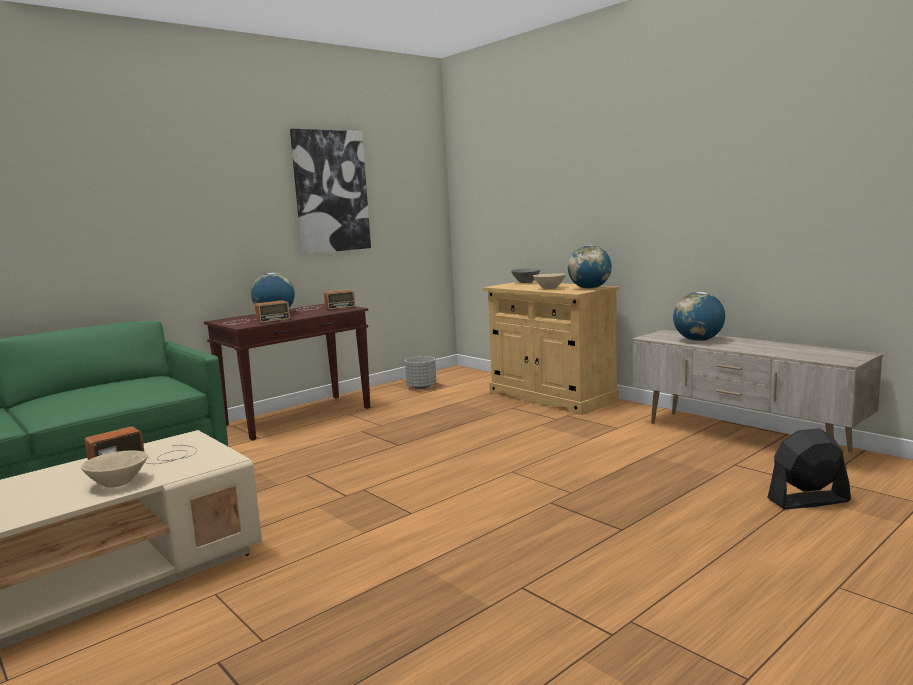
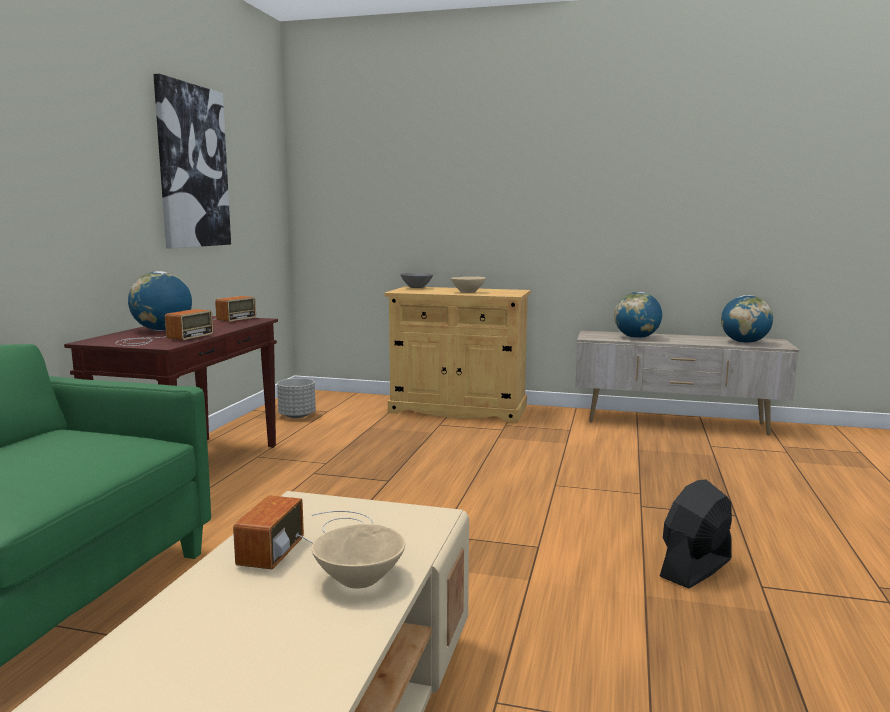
camera: 35 degrees left, 0 degrees up
globe [568,245,612,289] -> globe moved to [721,295,773,343]
black fan [767,428,851,510] -> black fan moved to [660,479,732,588]

